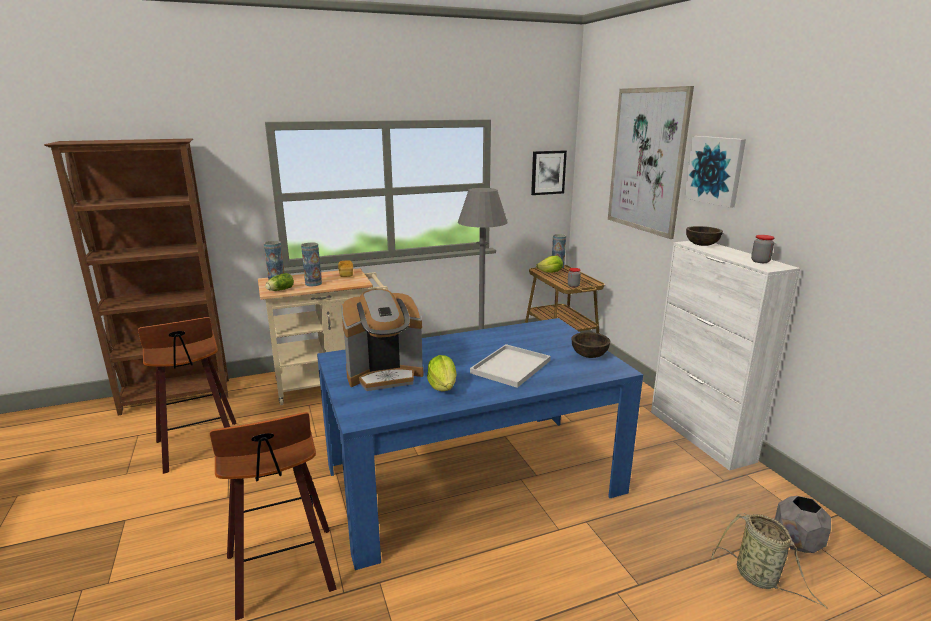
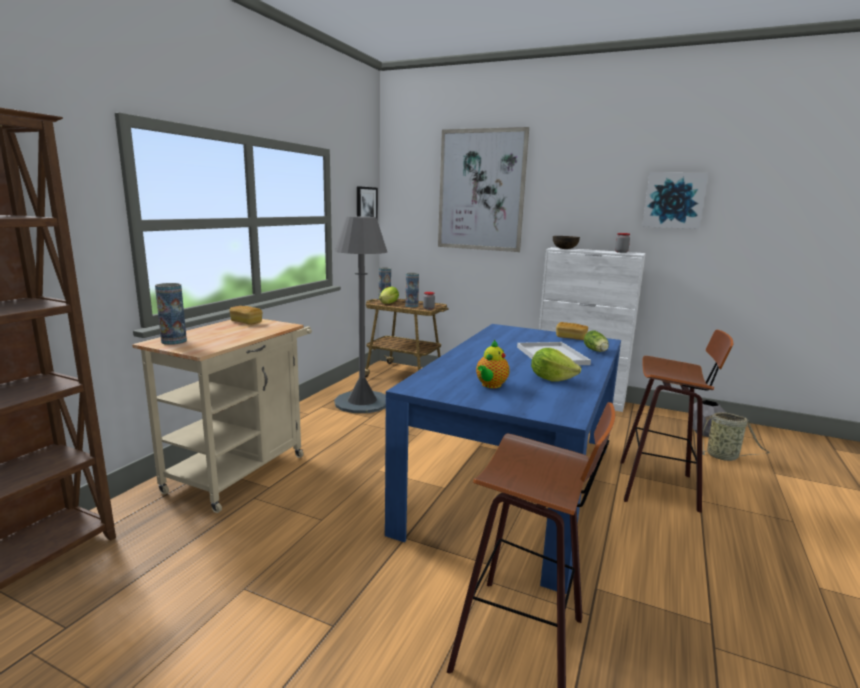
camera: 45 degrees left, 5 degrees down
stool [138,317,237,474] -> stool moved to [620,330,733,513]
lettuce [265,273,294,291] -> lettuce moved to [584,331,609,352]
vase [301,243,322,286] -> vase moved to [405,273,419,307]
coffee machine [341,289,423,391] -> teapot [476,340,510,388]
brown bowl [572,332,610,358] -> bread [556,322,588,340]
picture [684,136,746,208] -> picture moved to [642,172,709,229]

